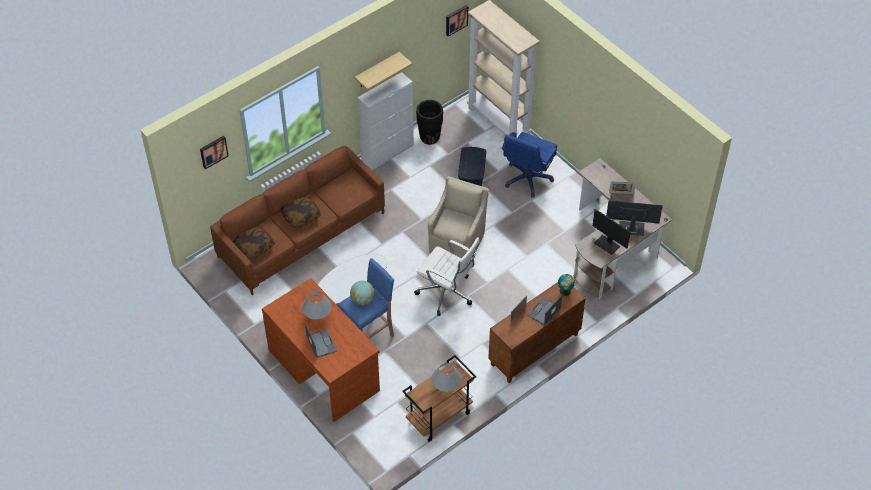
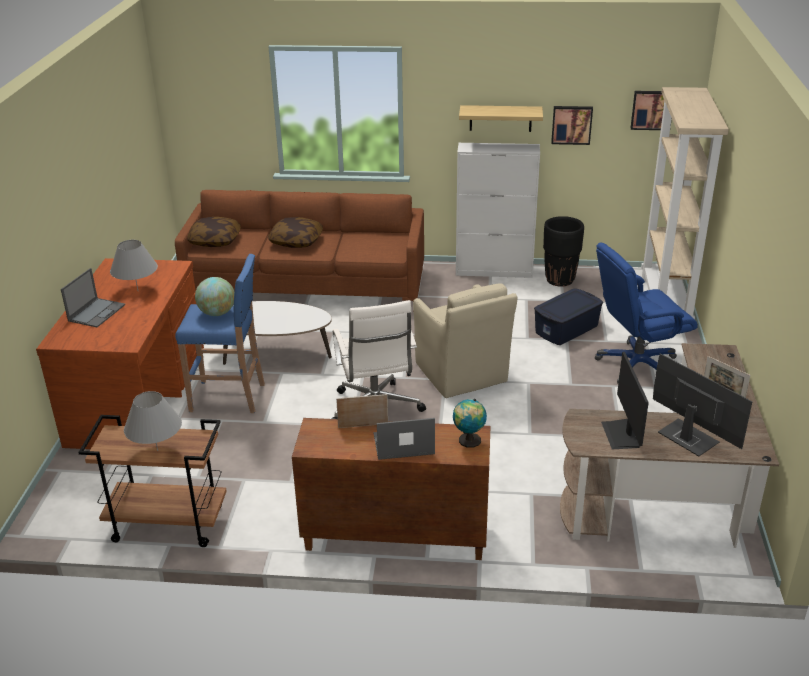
camera: 45 degrees right, 20 degrees down
picture [200,136,229,170] -> picture moved to [551,106,593,145]
beige armchair [428,176,489,258] -> beige armchair turned 90 degrees clockwise [413,283,517,398]

